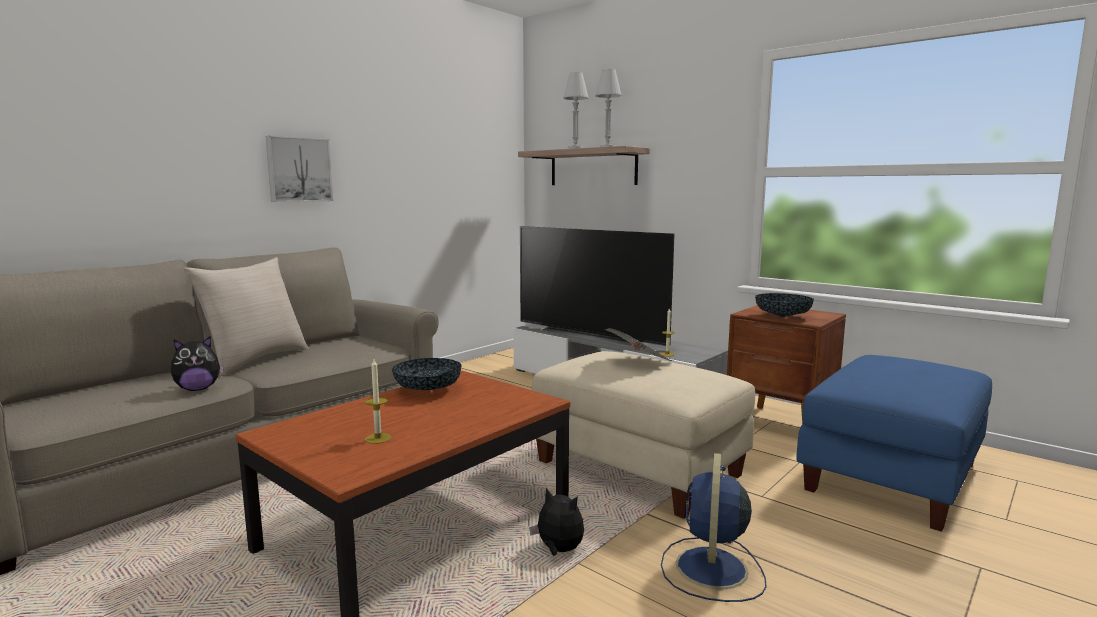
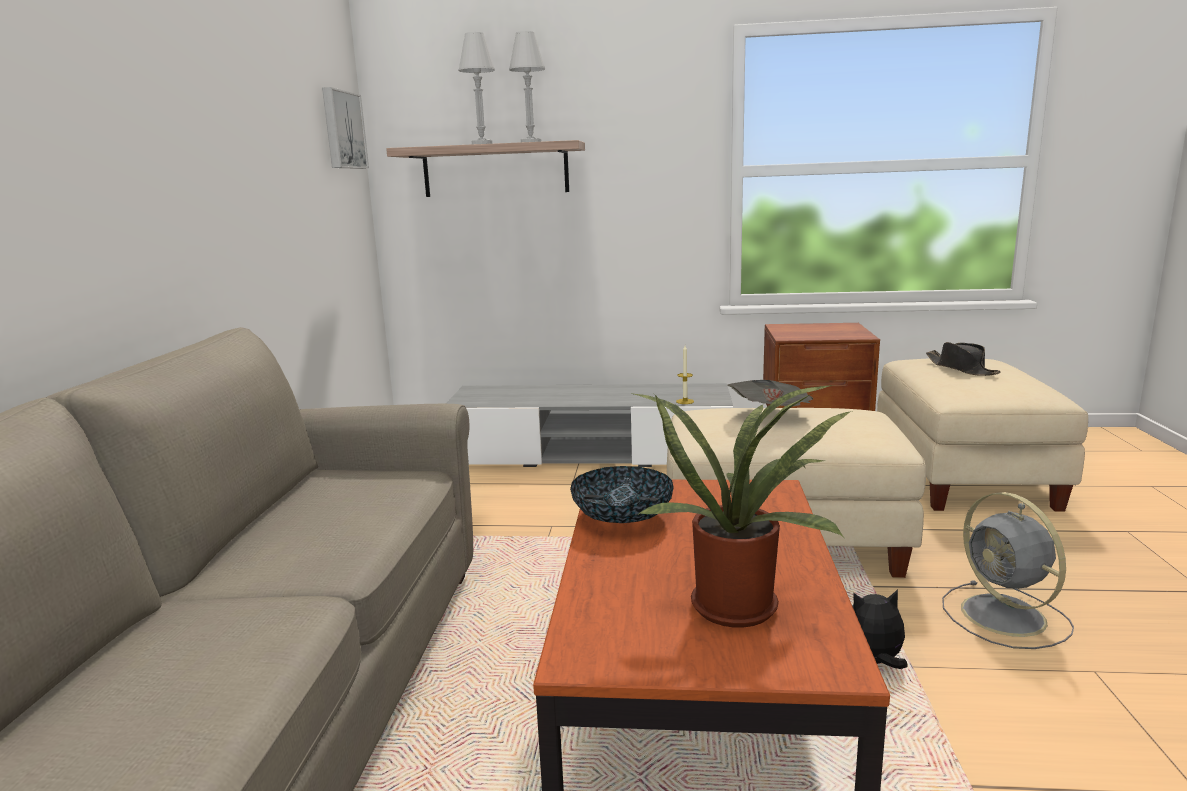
camera: 35 degrees left, 5 degrees up
plush toy [171,336,224,391] -> none
beige pillow [183,257,309,376] -> none
picture [266,136,333,202] -> picture moved to [322,87,369,169]
candle [365,359,391,444] -> potted plant [632,385,853,628]
television [520,226,675,347] -> none
blue fan [661,453,766,602] -> grey fan [942,492,1074,649]
bowl [755,293,814,317] -> none
blue ottoman [796,355,992,532] -> beige ottoman [877,358,1088,512]
none -> black hat [926,342,1001,376]

